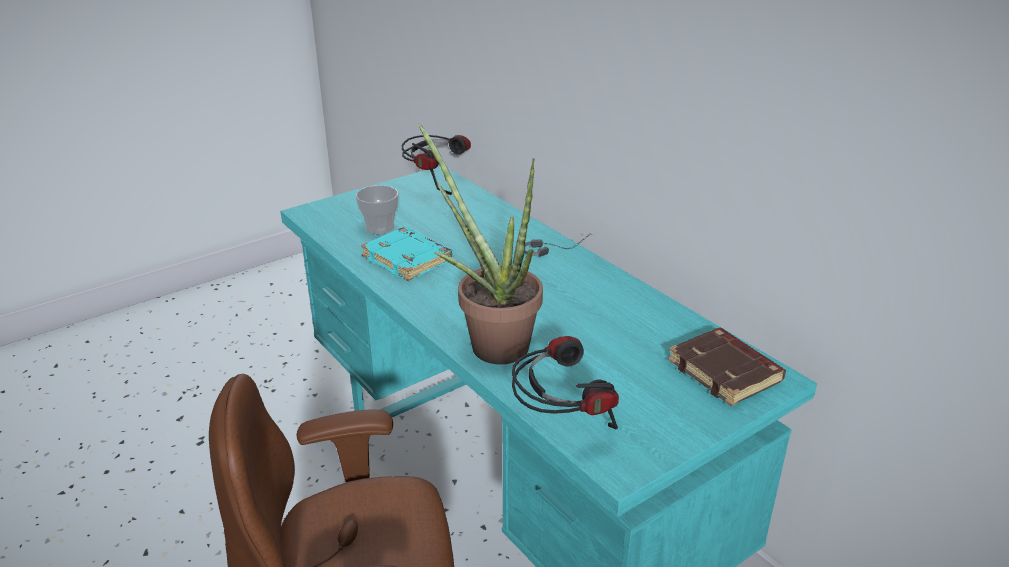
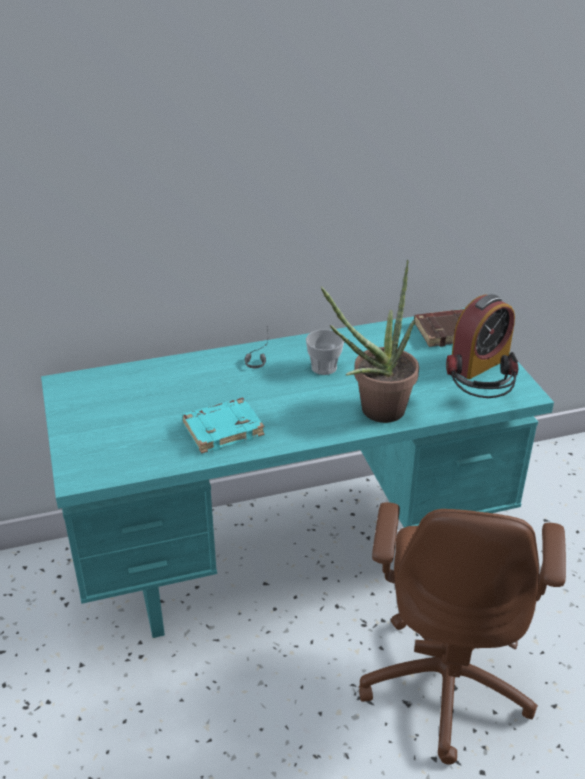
camera: 70 degrees left, 5 degrees up
cup [356,185,398,234] -> cup moved to [306,329,344,375]
headphones [402,135,471,195] -> none
none -> alarm clock [452,294,515,379]

